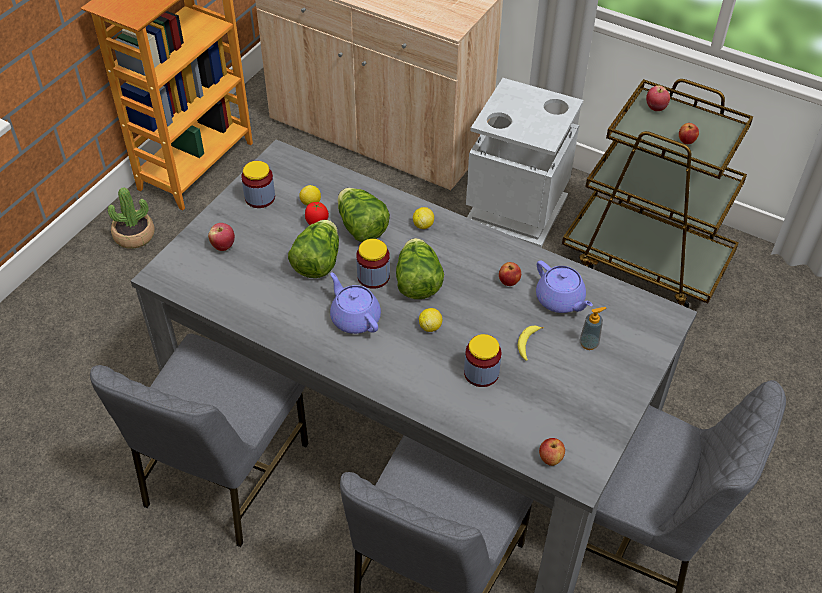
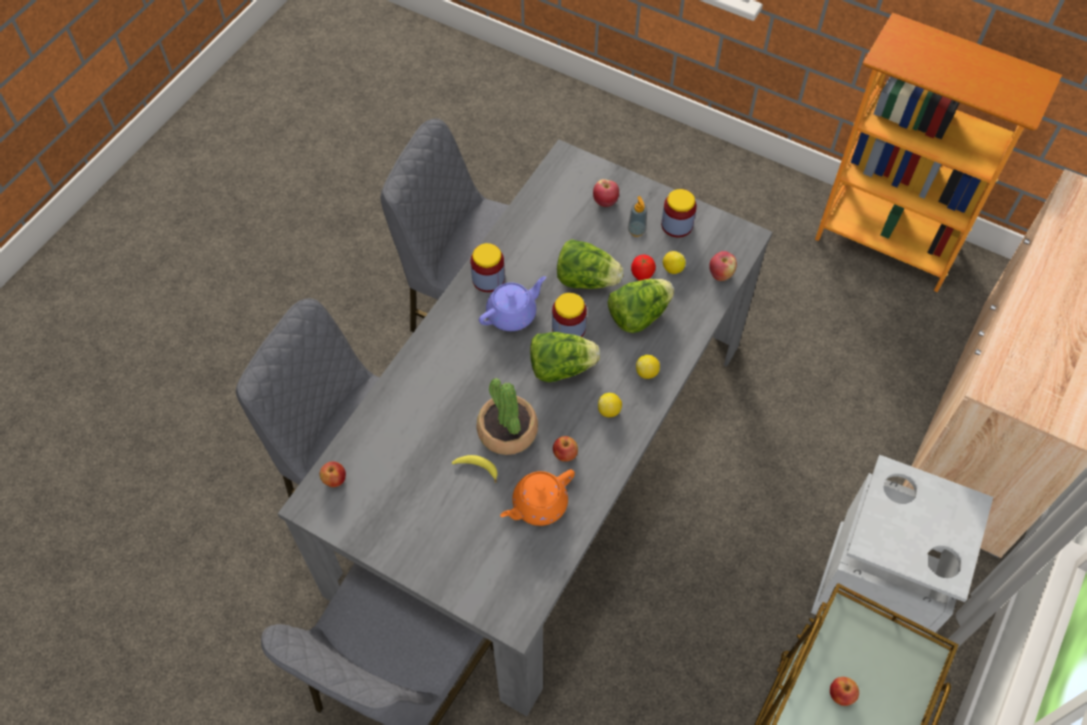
camera: 90 degrees right, 10 degrees up
potted plant [108,187,155,249] -> potted plant moved to [476,378,538,455]
lemon [419,308,443,332] -> lemon moved to [598,393,622,417]
jar [464,334,501,387] -> jar moved to [470,243,505,292]
purple teapot [536,260,593,313] -> orange teapot [500,469,575,526]
soap dispenser [579,307,607,350] -> soap dispenser moved to [628,196,647,237]
apple [646,86,670,111] -> apple moved to [709,251,737,281]

